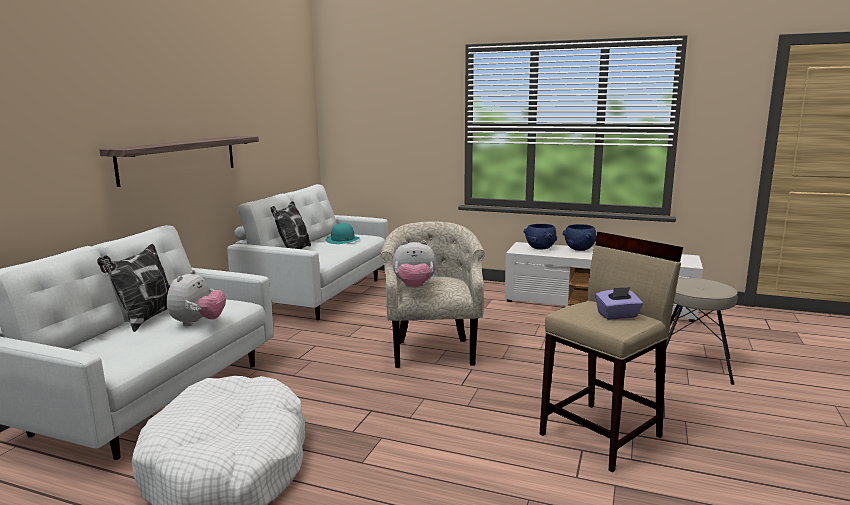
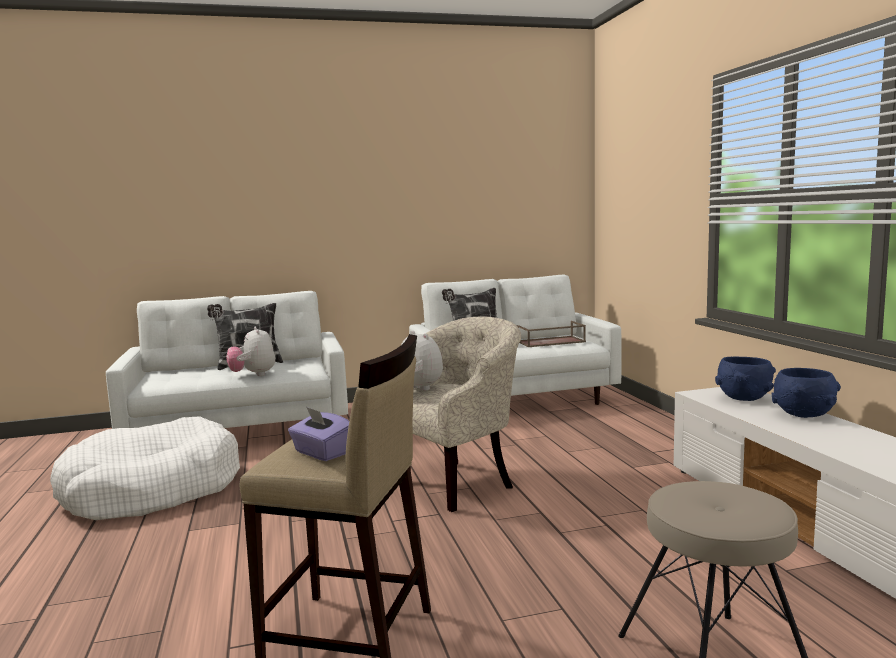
camera: 55 degrees right, 5 degrees down
shelf [99,136,259,187] -> none
plush toy [167,270,226,326] -> plush toy turned 90 degrees clockwise [226,327,275,376]
turquoise hat [326,223,360,244] -> brown tray [517,321,586,347]

